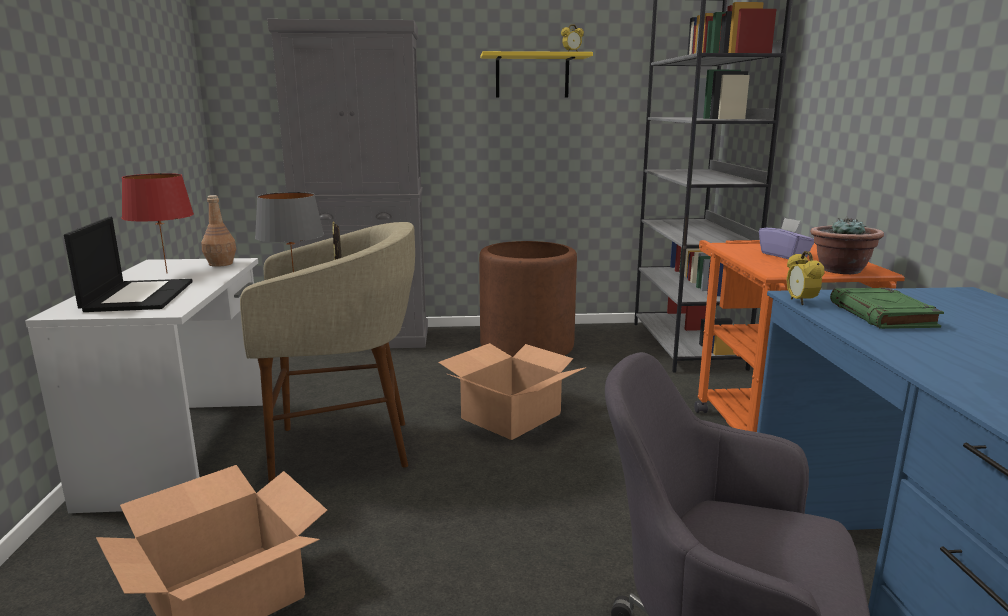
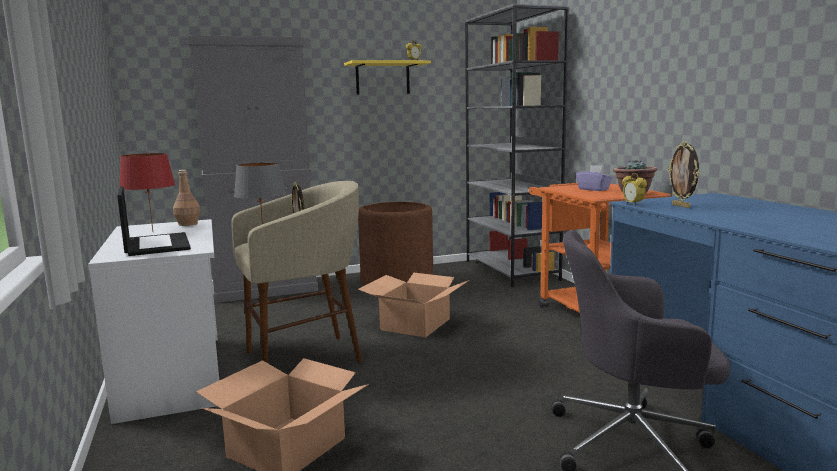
camera: 15 degrees left, 5 degrees down
green book [830,288,944,329] -> picture frame [668,141,699,208]

